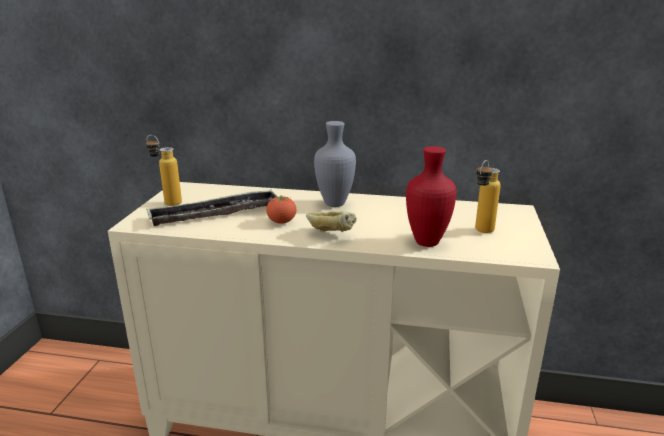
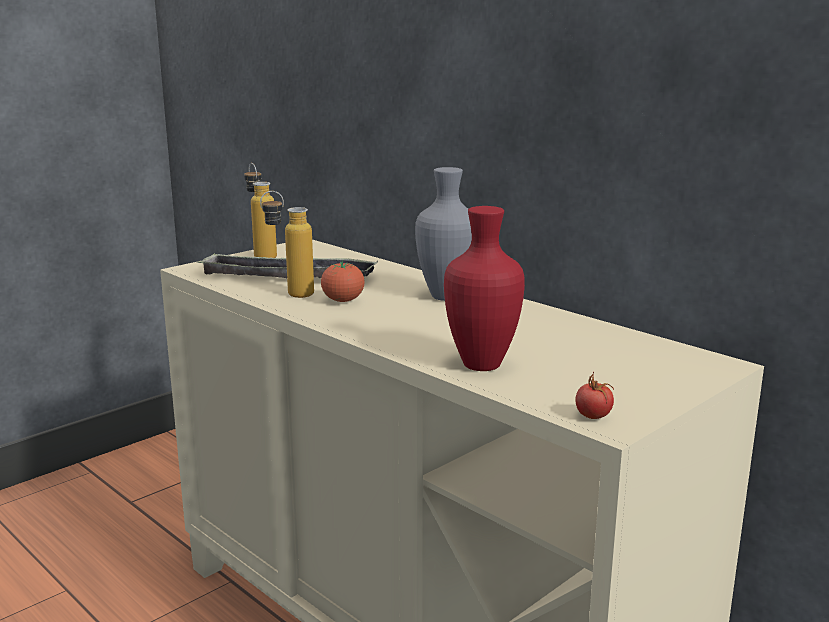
camera: 35 degrees right, 5 degrees down
bread [306,211,357,232] -> none
bottle [475,160,501,233] -> bottle moved to [260,191,314,298]
none -> tomato [575,373,614,419]

